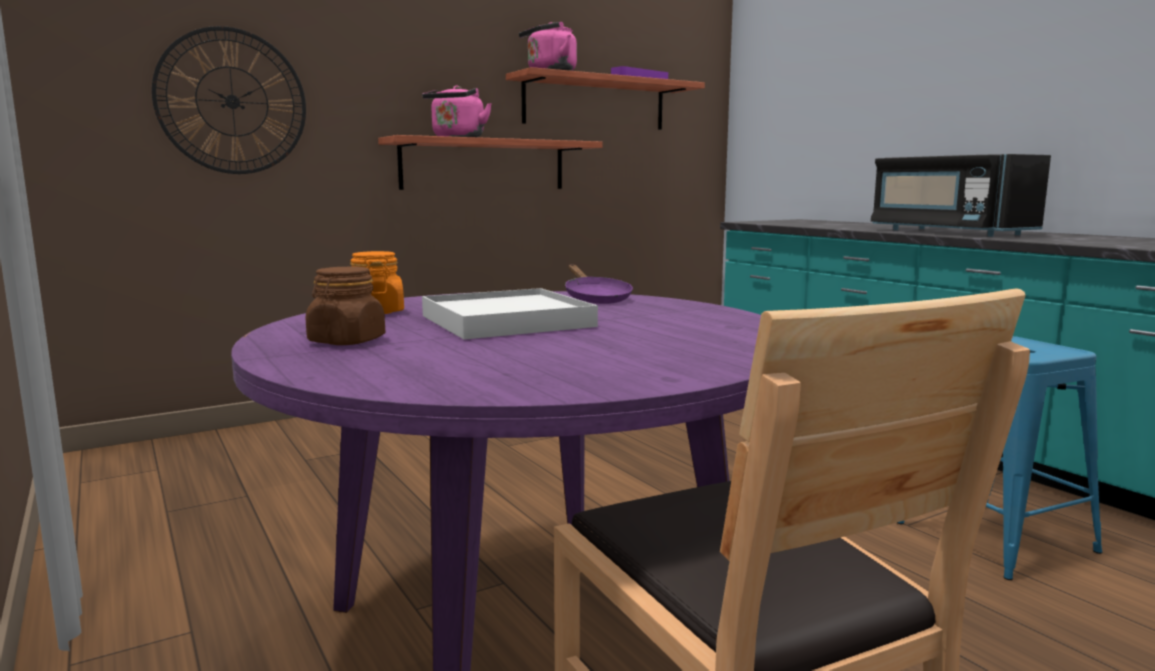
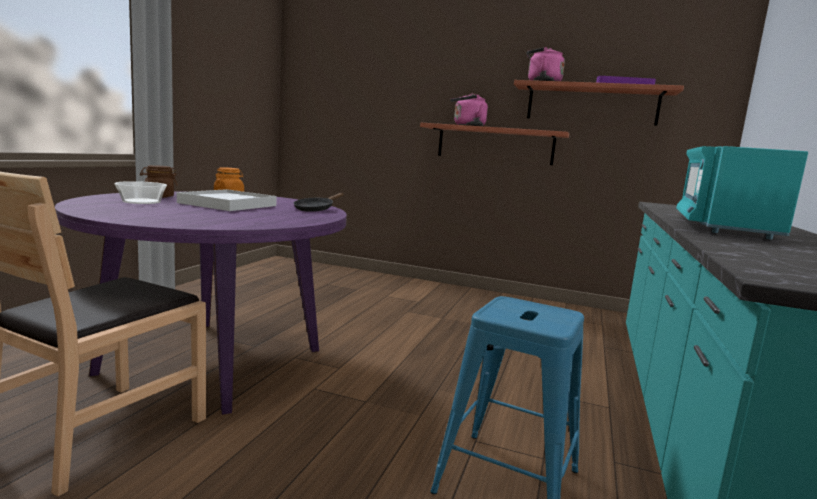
camera: 50 degrees right, 0 degrees up
wall clock [152,26,306,174] -> none
purple frying pan [565,264,633,304] -> black frying pan [294,193,344,212]
black microwave [871,154,1051,237] -> turquoise microwave [676,146,808,240]
none -> bowl [114,181,167,204]

